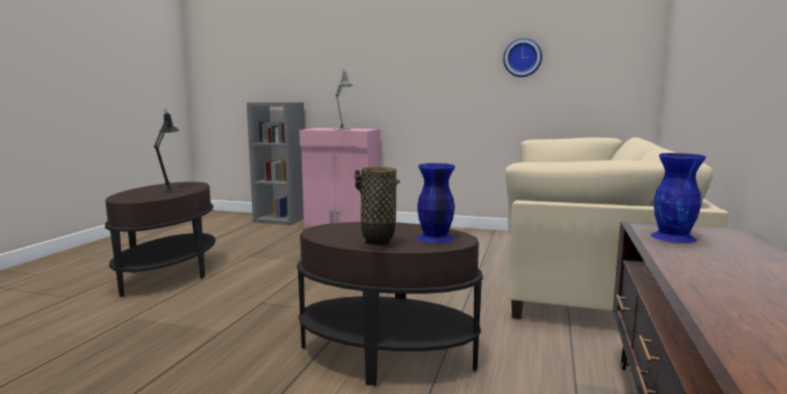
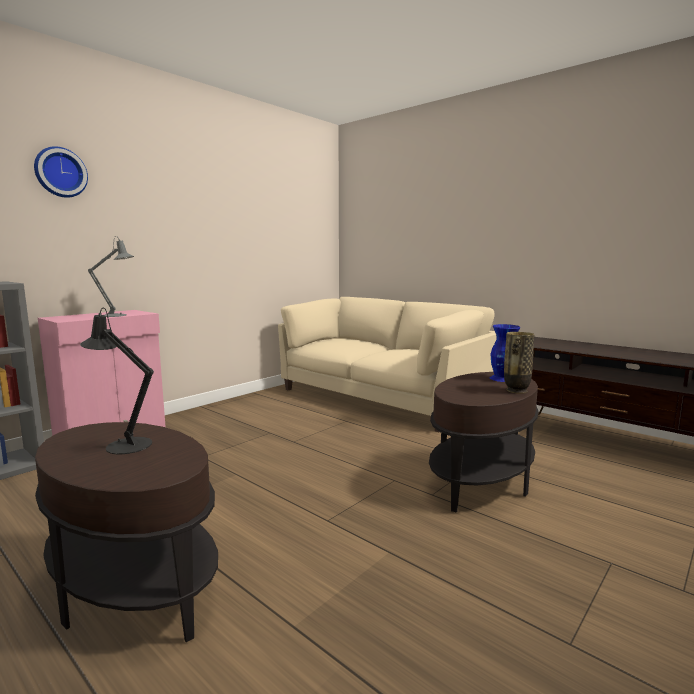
camera: 65 degrees left, 0 degrees up
wall clock [503,38,542,77] -> wall clock moved to [34,146,88,198]
blue vase [651,153,706,243] -> none

